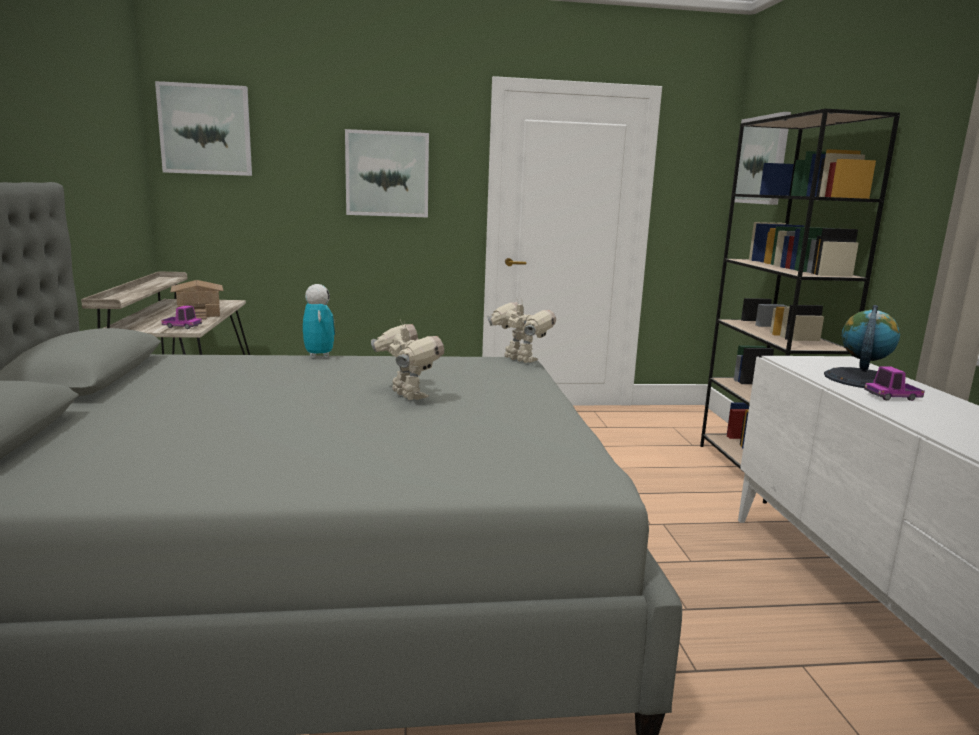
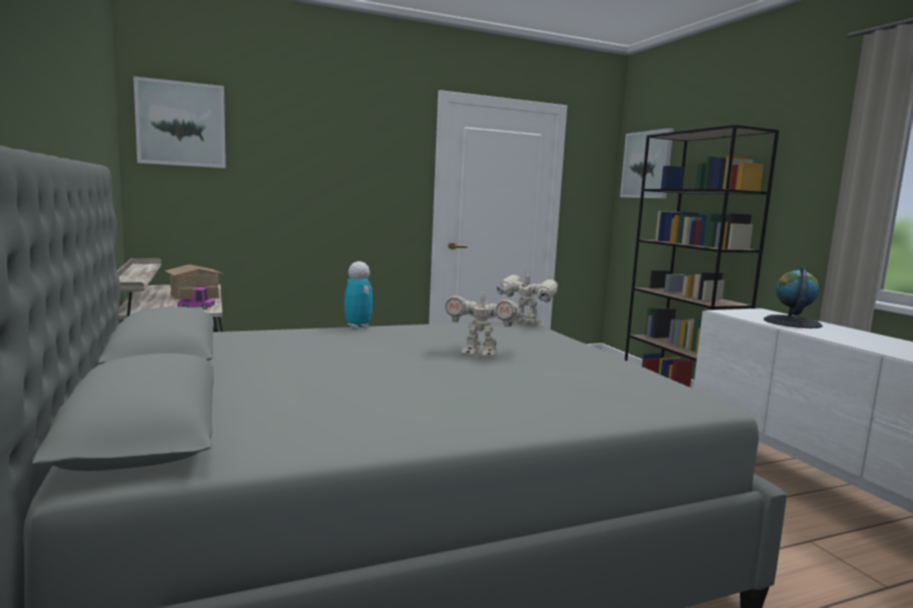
camera: 15 degrees left, 5 degrees down
picture [345,129,429,217] -> none
toy robot [371,319,444,400] -> toy robot turned 150 degrees clockwise [445,285,520,356]
toy truck [864,366,925,401] -> none

